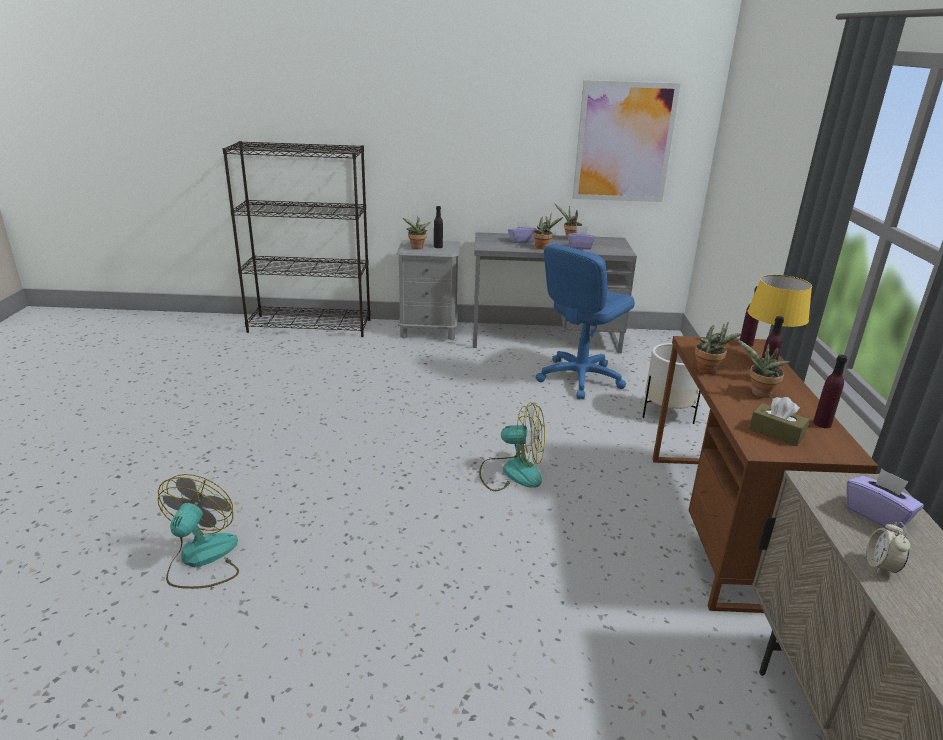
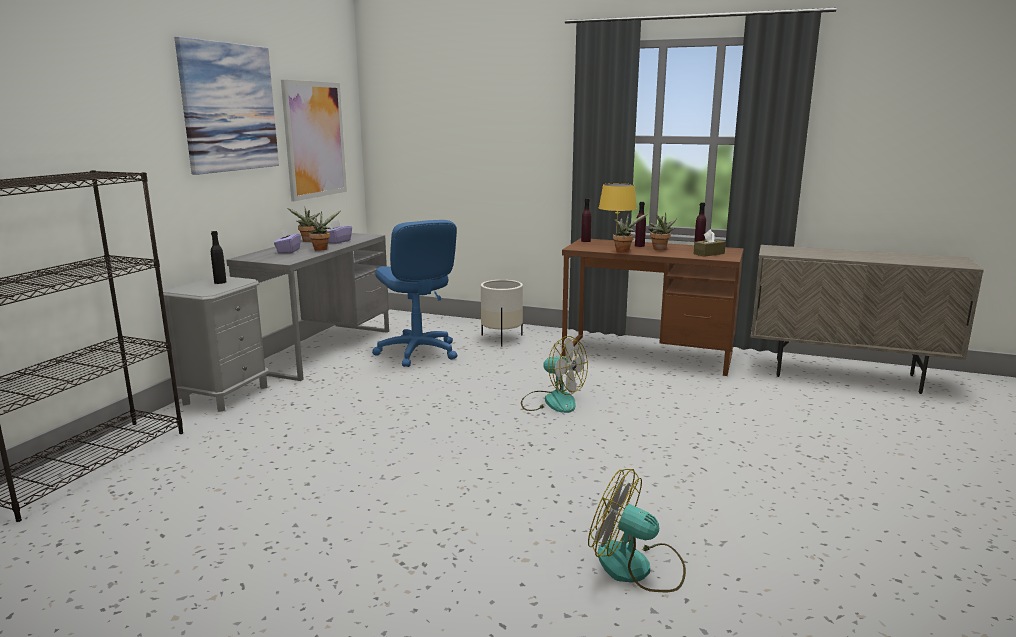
camera: 70 degrees left, 10 degrees down
potted plant [403,216,431,249] -> none
fan [479,402,545,491] -> fan turned 90 degrees clockwise [521,336,588,413]
purple tissue box [846,468,924,533] -> none
alarm clock [867,522,910,574] -> none
none -> picture [175,37,279,175]

